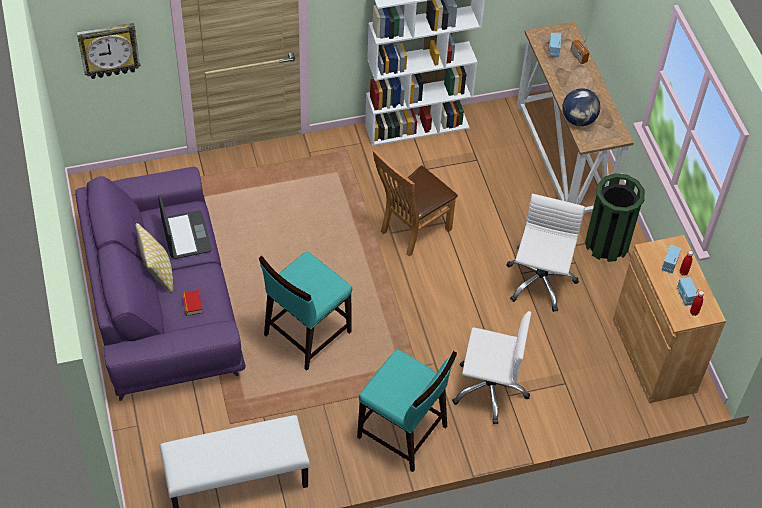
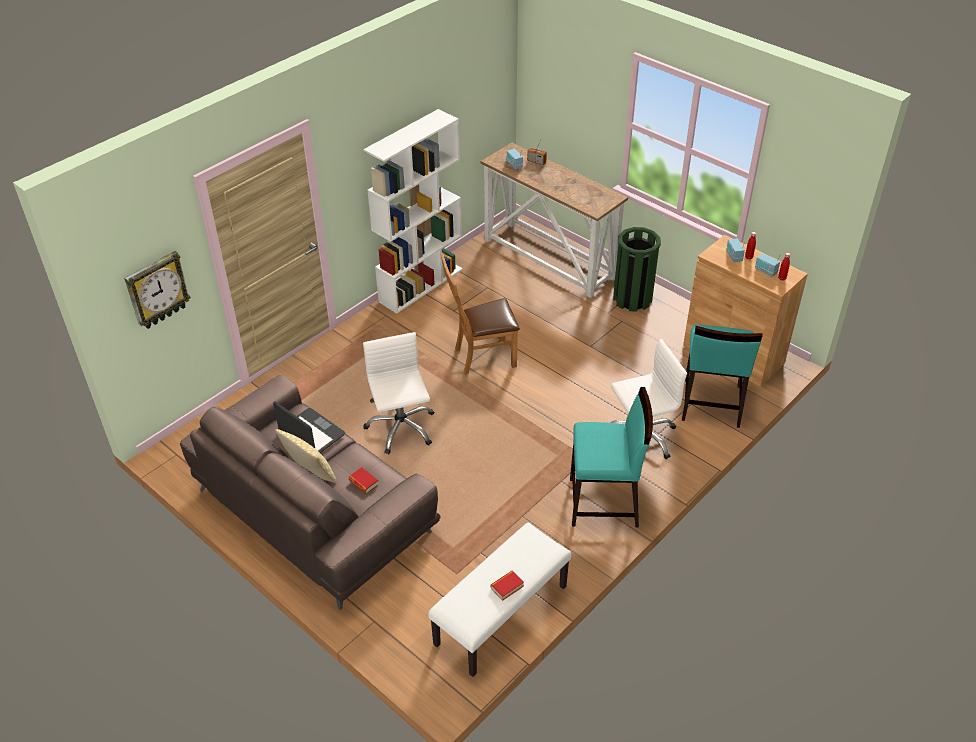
camera: 30 degrees left, 10 degrees down
purple sofa [75,167,246,401] -> brown sofa [180,375,441,610]
turquoise chair [259,252,352,371] -> turquoise chair moved to [682,324,763,428]
brown chair [373,150,458,257] -> brown chair turned 60 degrees clockwise [441,253,520,375]
white office chair [506,194,585,312] -> white office chair moved to [363,332,434,454]
globe [562,88,600,126] -> none
none -> book [491,571,524,601]

